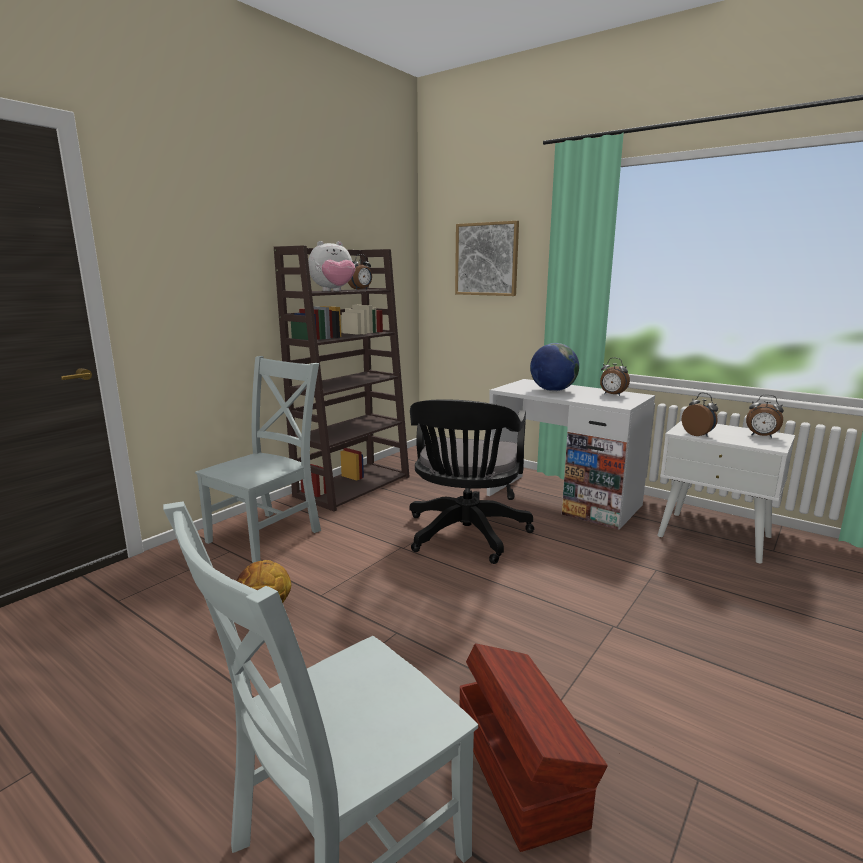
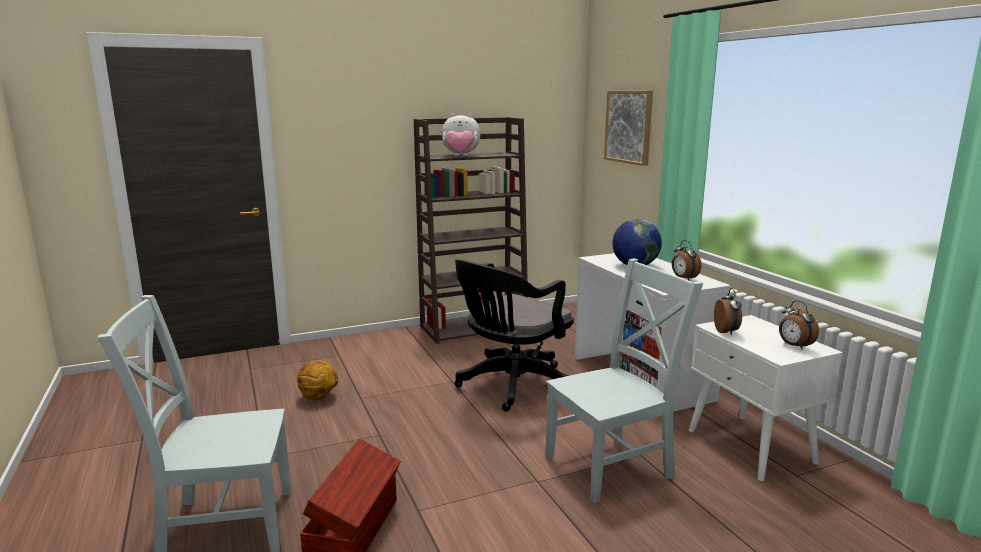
camera: 30 degrees right, 0 degrees up
grey chair [195,356,321,563] -> grey chair moved to [545,258,703,503]
alarm clock [348,254,372,290] -> none

